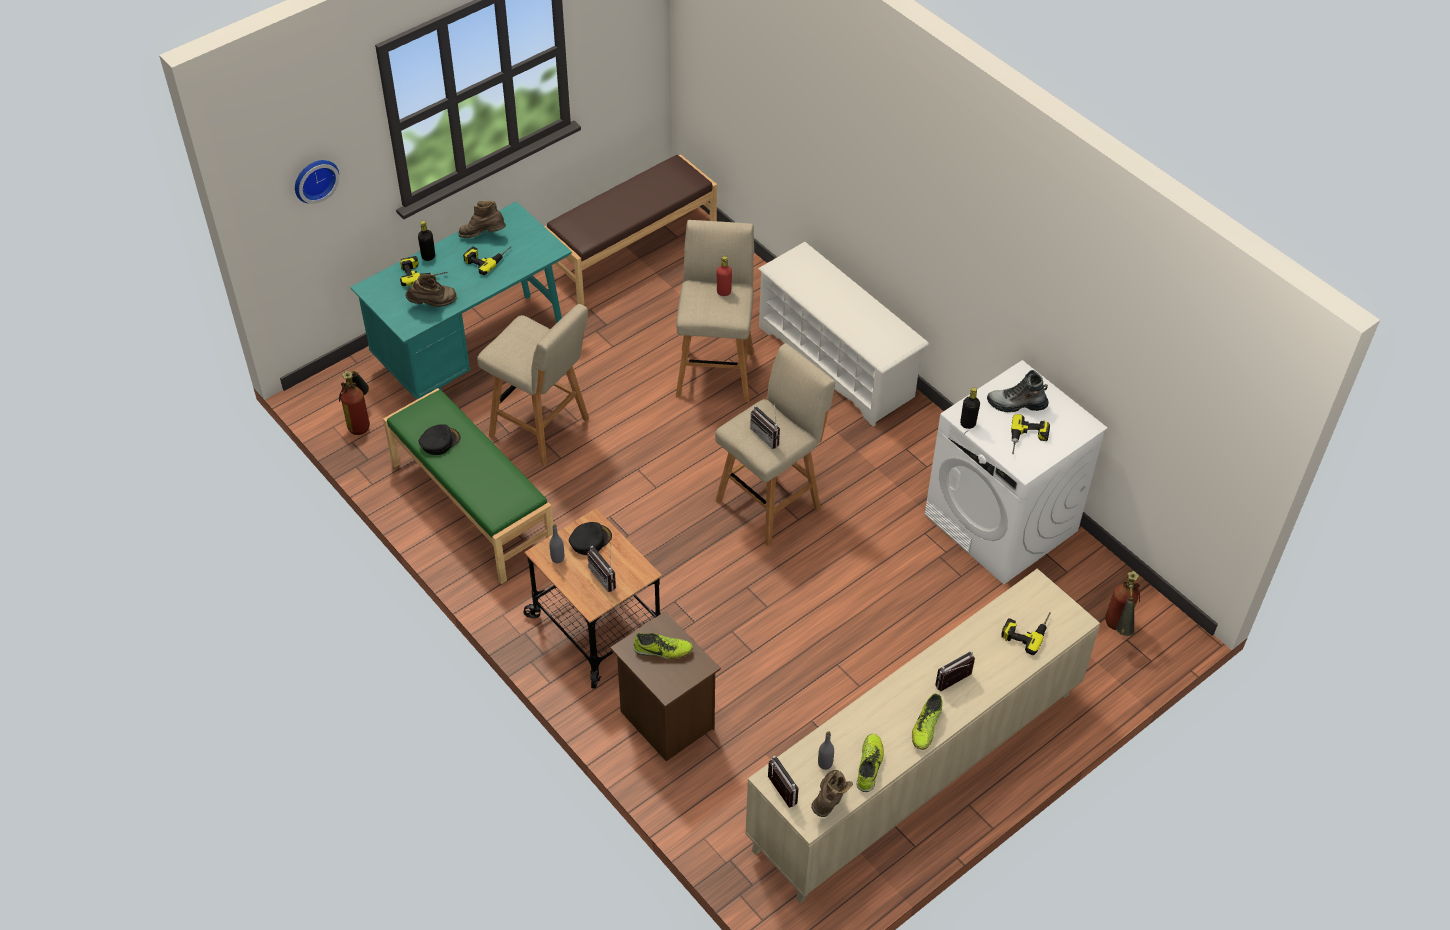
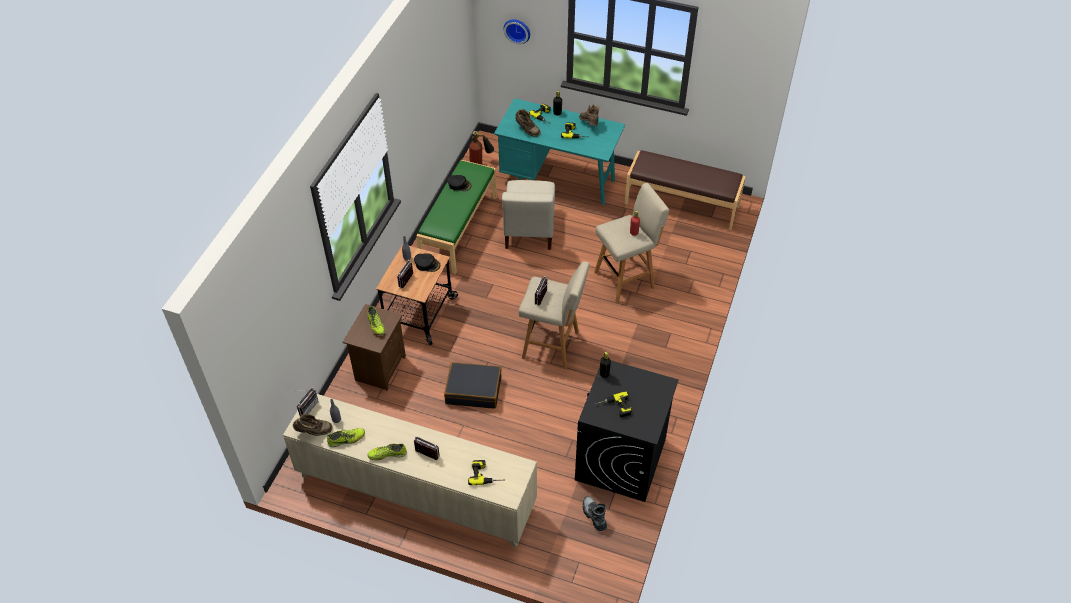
camera: 60 degrees right, 0 degrees up
beige stool [477,304,589,466] -> beige chair [502,180,555,250]
white shoe rack [758,242,929,427] -> none
white washing machine [925,360,1108,585] -> black washing machine [575,360,679,502]
boot [987,370,1049,412] -> boot moved to [583,496,607,531]
fire extinguisher [1105,571,1140,636] -> none
none -> black suitcase [444,362,502,409]

